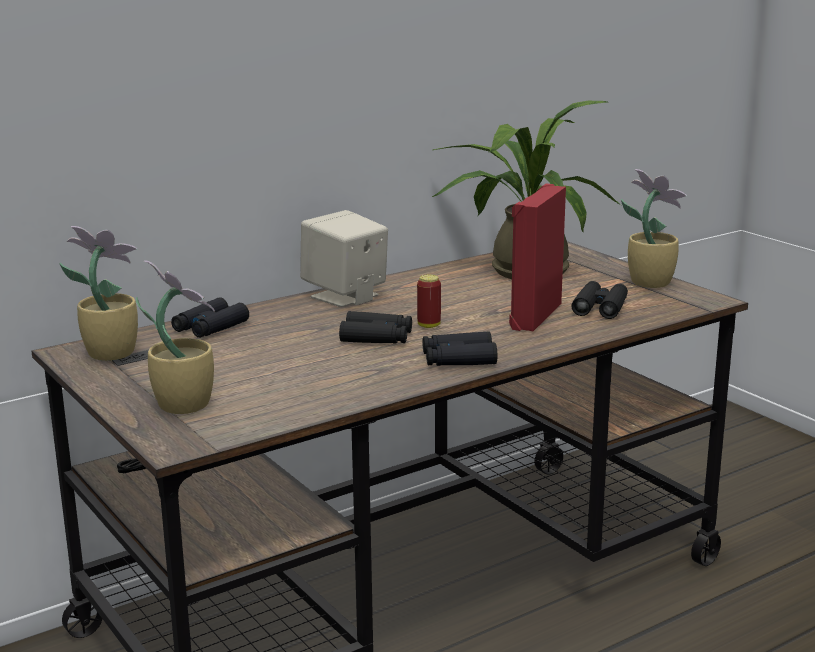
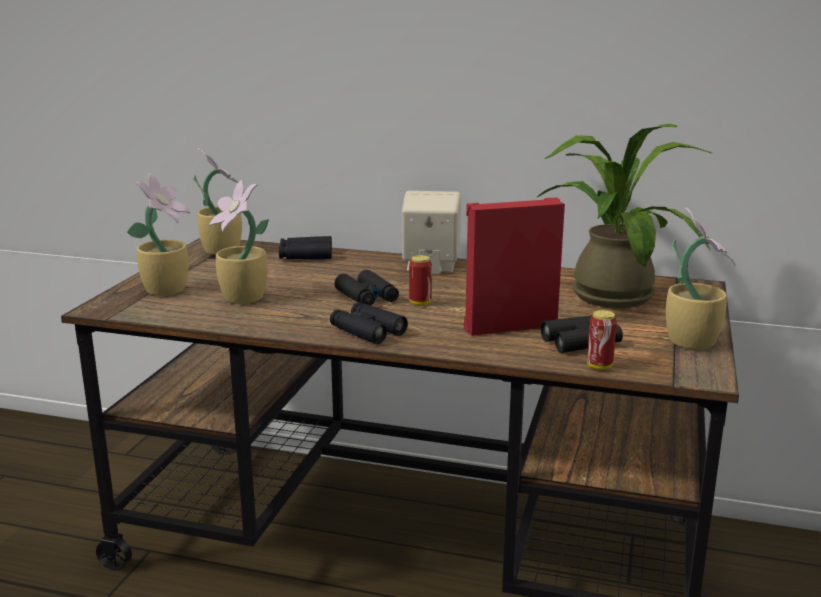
camera: 50 degrees right, 0 degrees up
none -> potted plant [209,179,269,304]
none -> can [587,310,617,370]

